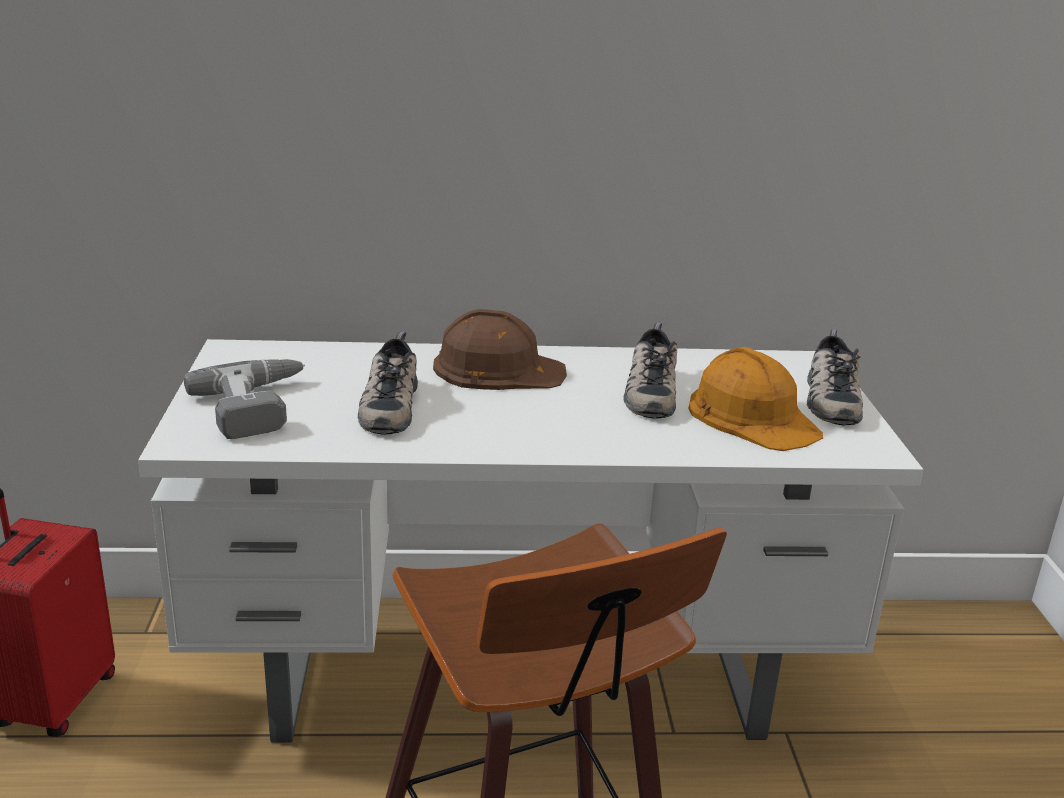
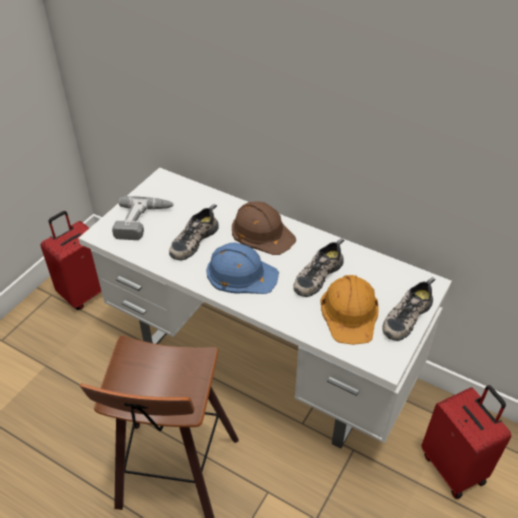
camera: 35 degrees right, 20 degrees up
none -> blue hard hat [206,242,279,294]
none -> red suitcase [421,385,511,499]

